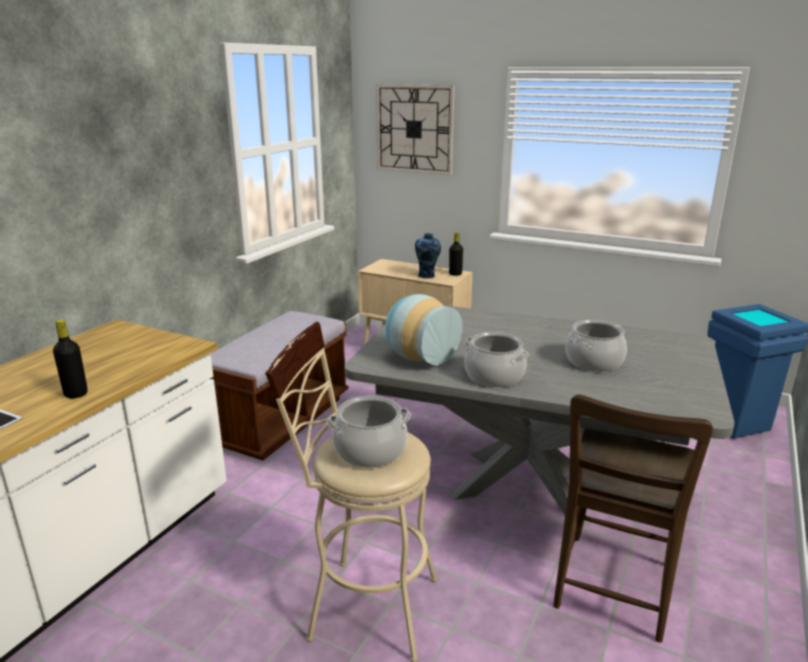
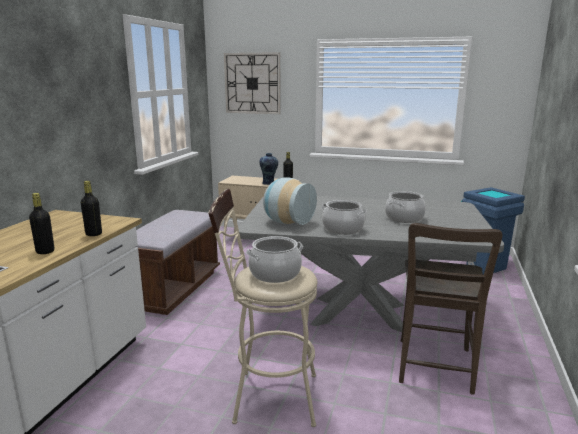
camera: 10 degrees left, 5 degrees down
none -> black bottle [81,181,102,236]

